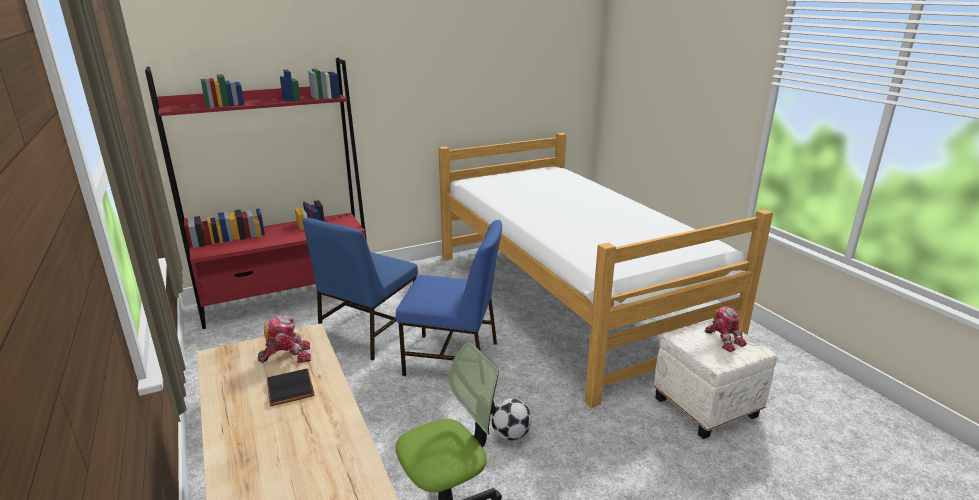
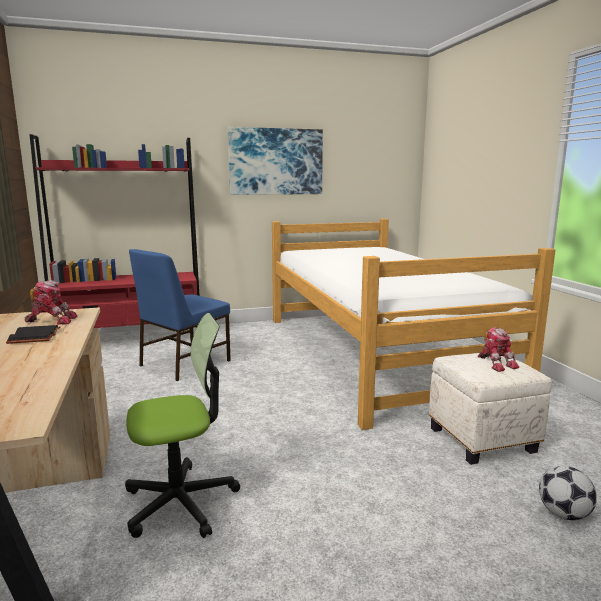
camera: 10 degrees right, 10 degrees down
blue chair [396,220,502,376] -> none
football [491,398,532,441] -> football moved to [539,466,597,520]
none -> picture [228,127,323,195]

